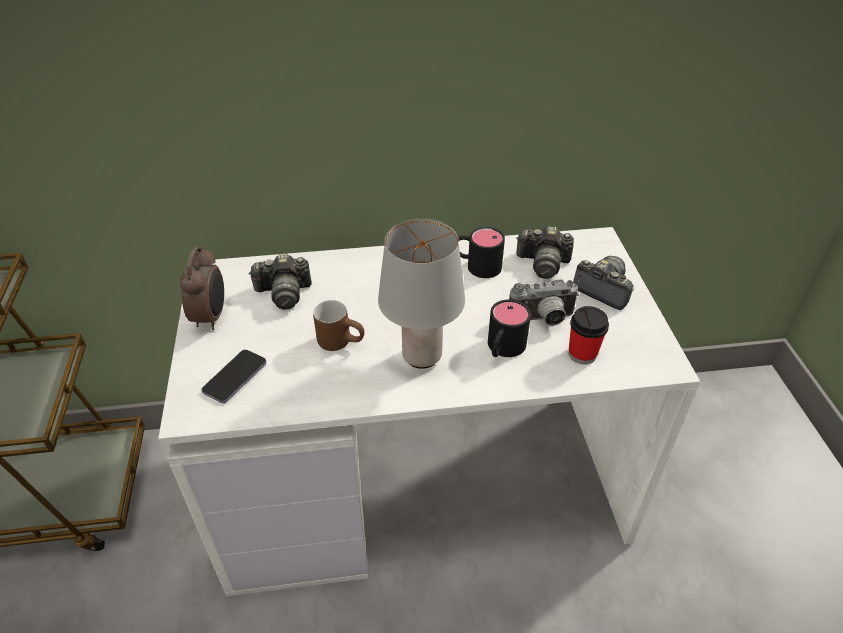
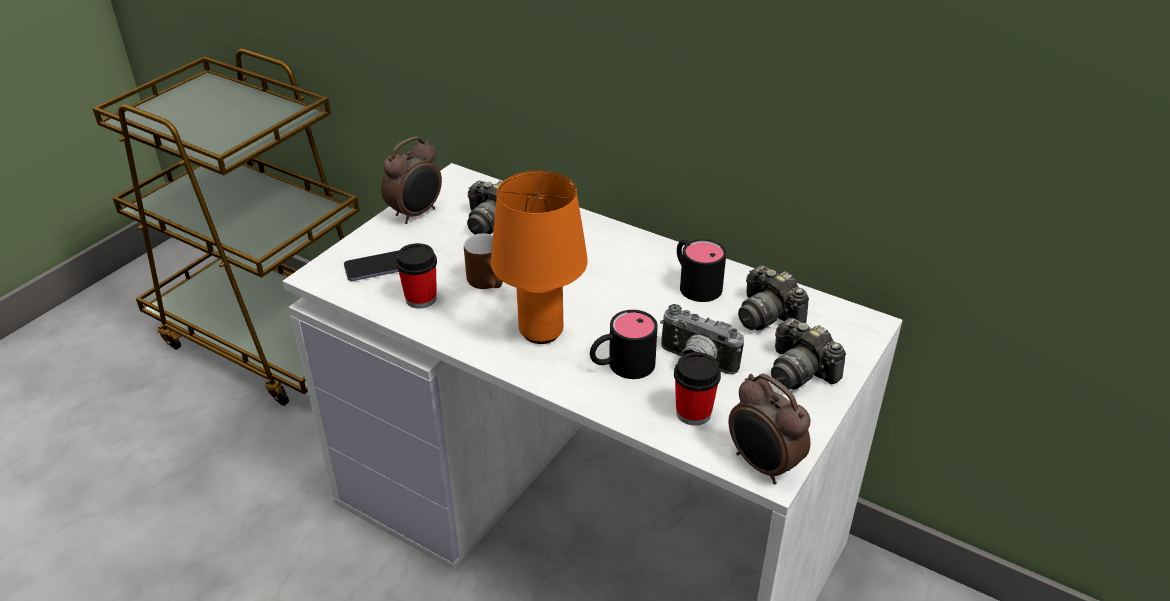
camera: 40 degrees right, 5 degrees down
grey table lamp [378,219,465,369] -> orange table lamp [491,171,588,344]
camera [573,256,634,310] -> camera turned 150 degrees clockwise [771,318,846,389]
none -> cup [396,243,437,309]
none -> alarm clock [728,374,811,484]

